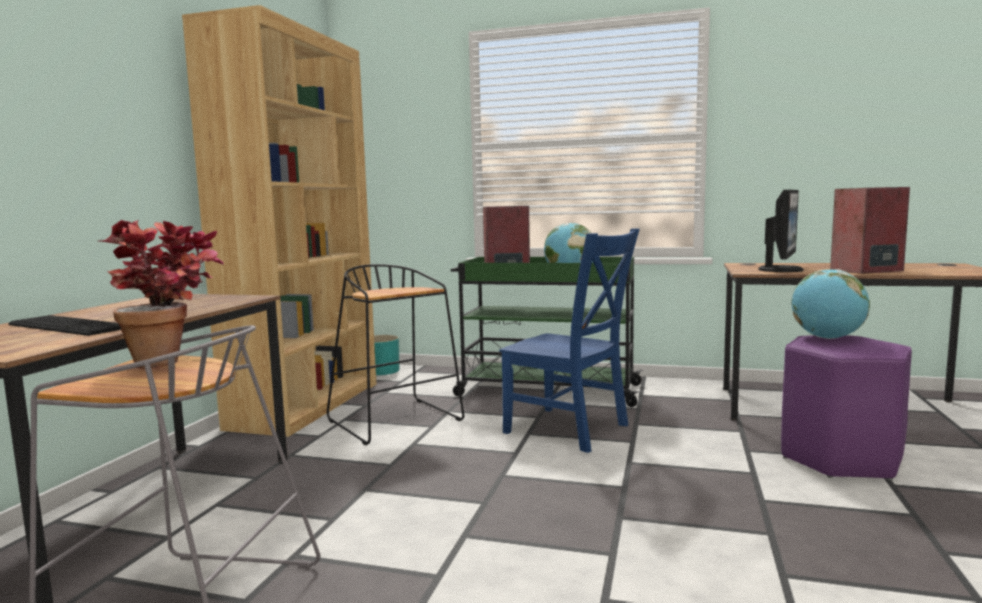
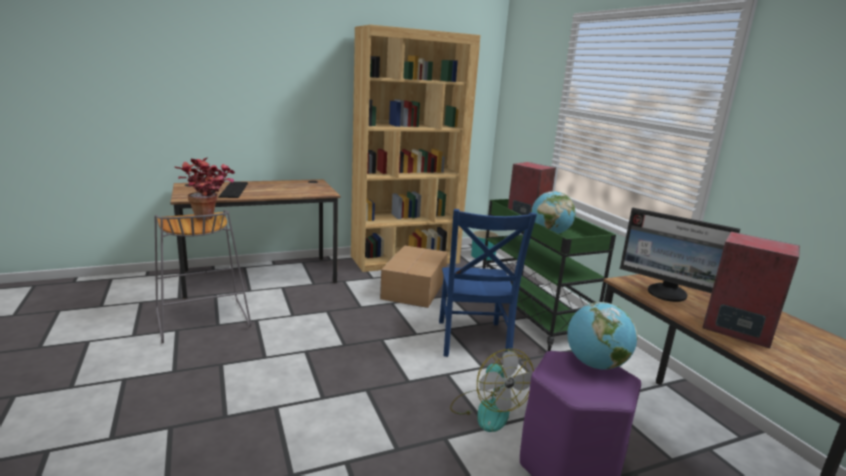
camera: 50 degrees right, 10 degrees up
black stool [327,264,464,445] -> cardboard box [380,245,448,308]
monitor [759,190,803,272] -> monitor turned 45 degrees clockwise [620,208,740,302]
none -> fan [450,349,534,432]

